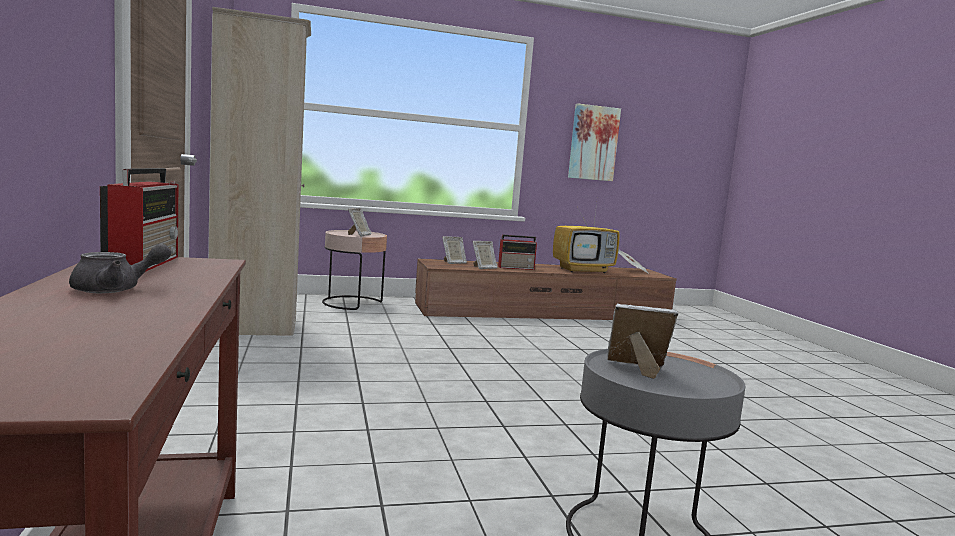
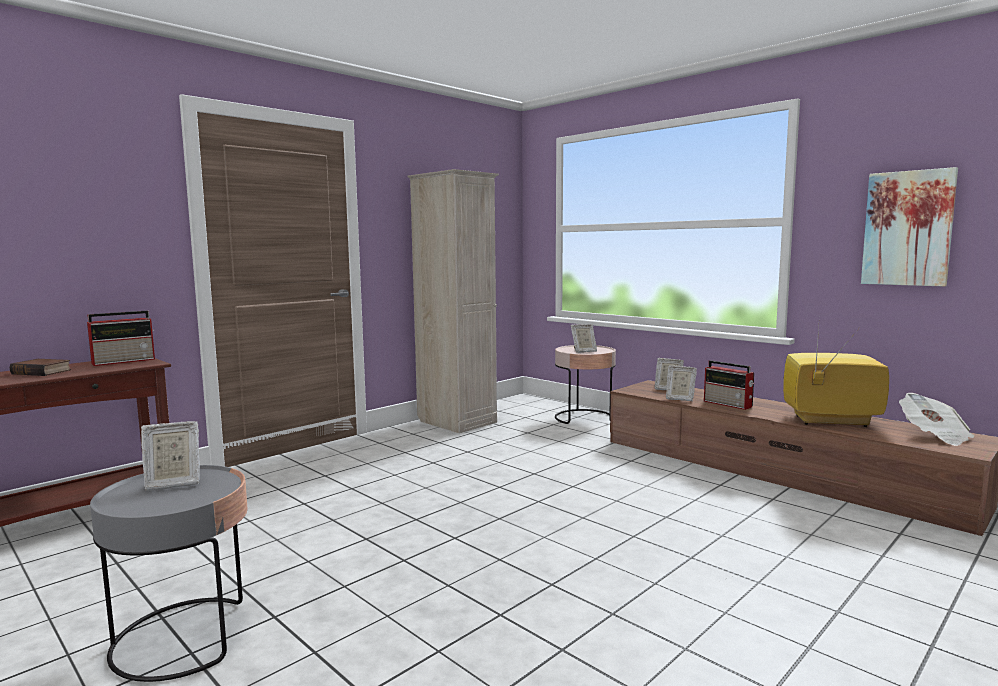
camera: 60 degrees right, 0 degrees up
grey teapot [69,243,171,293] -> book [10,359,71,376]
television [553,203,620,273] -> television turned 150 degrees clockwise [783,314,889,427]
picture frame [607,303,679,379] -> picture frame turned 90 degrees clockwise [141,421,200,491]

